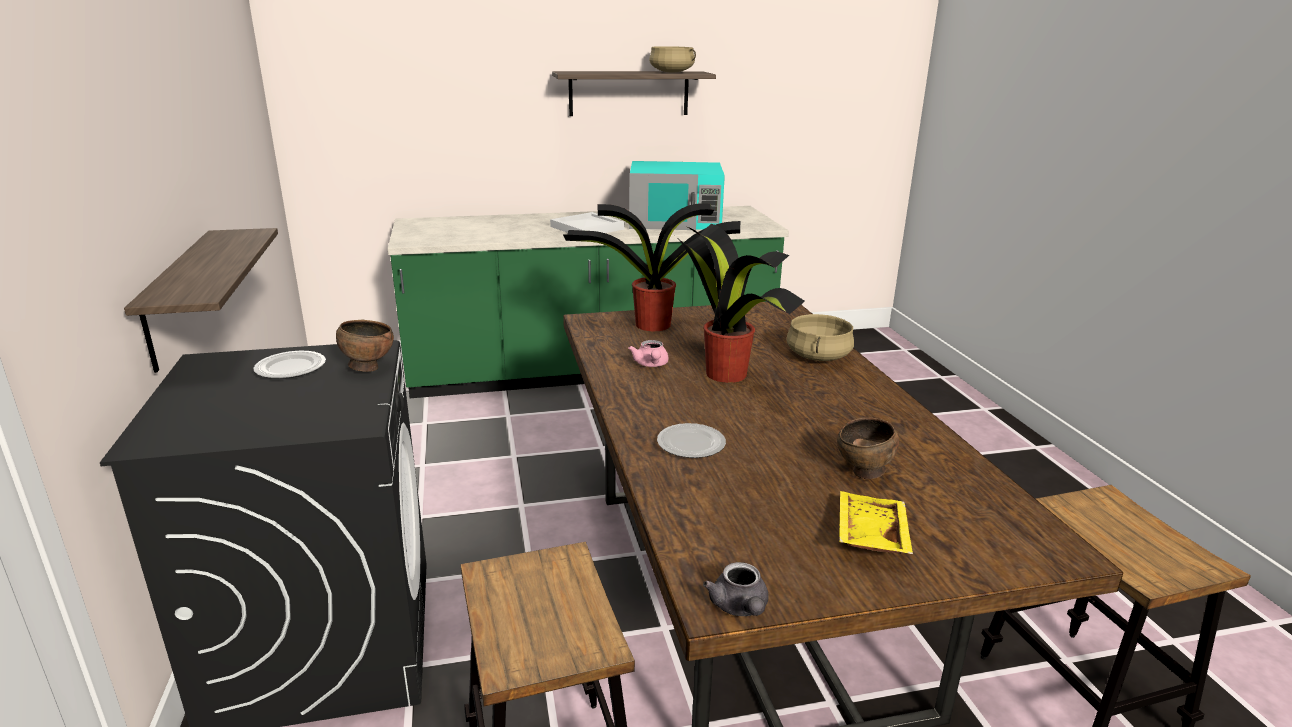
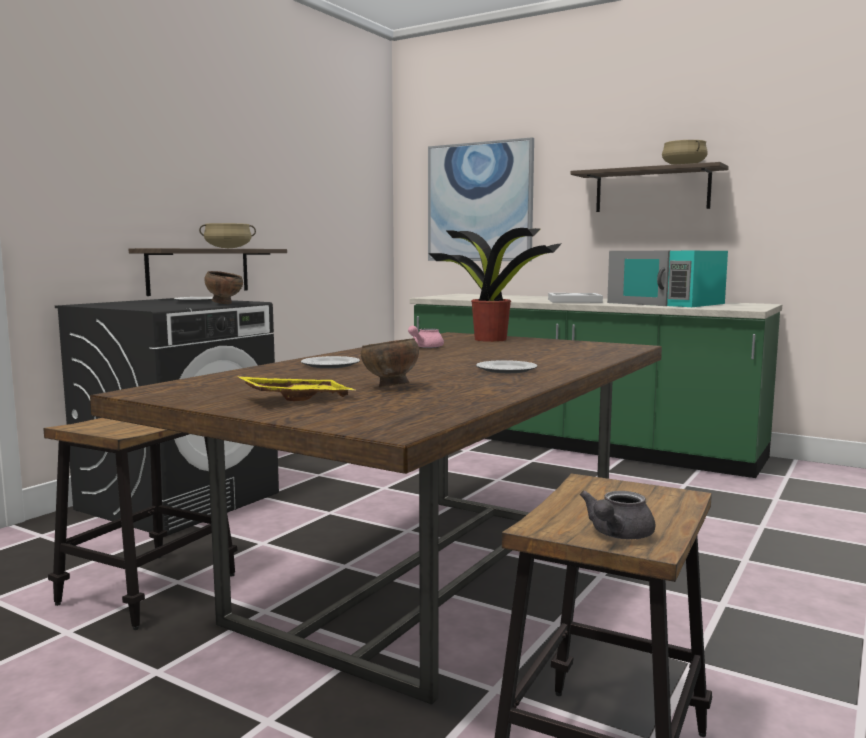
camera: 45 degrees right, 15 degrees down
potted plant [676,224,805,383] -> none
grey teapot [703,562,769,616] -> grey teapot moved to [580,491,655,539]
beige cooking pot [786,314,854,361] -> beige cooking pot moved to [199,223,256,248]
none -> picture [428,137,534,261]
none -> plate [476,360,537,373]

